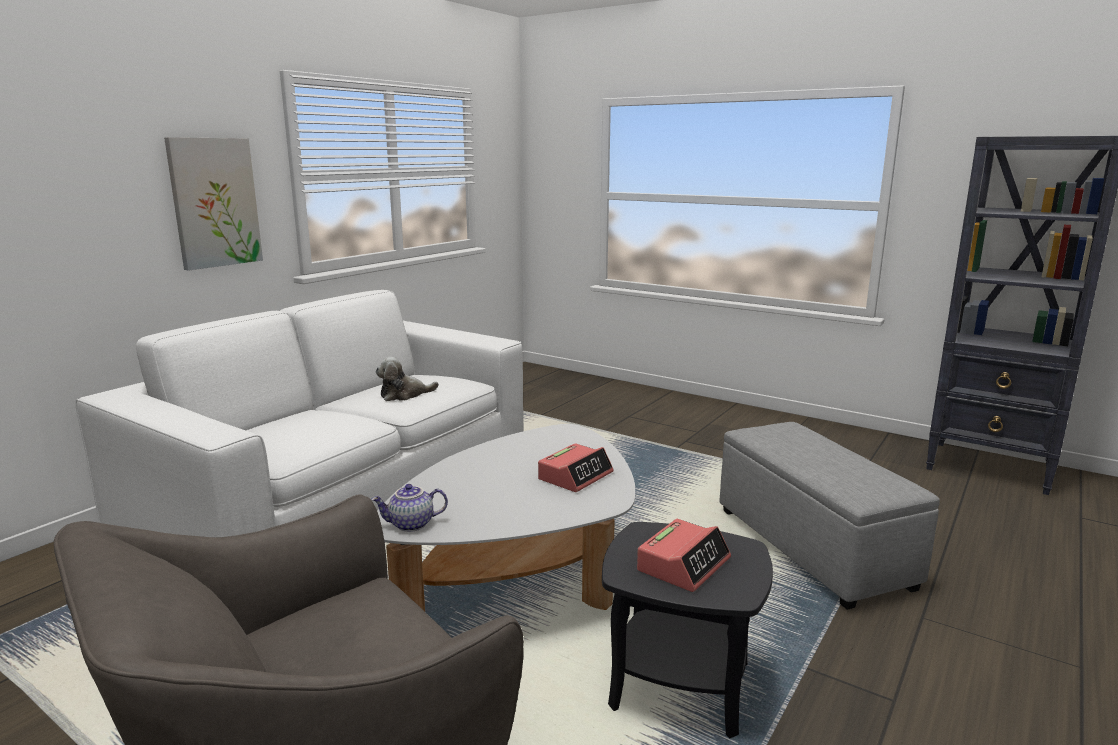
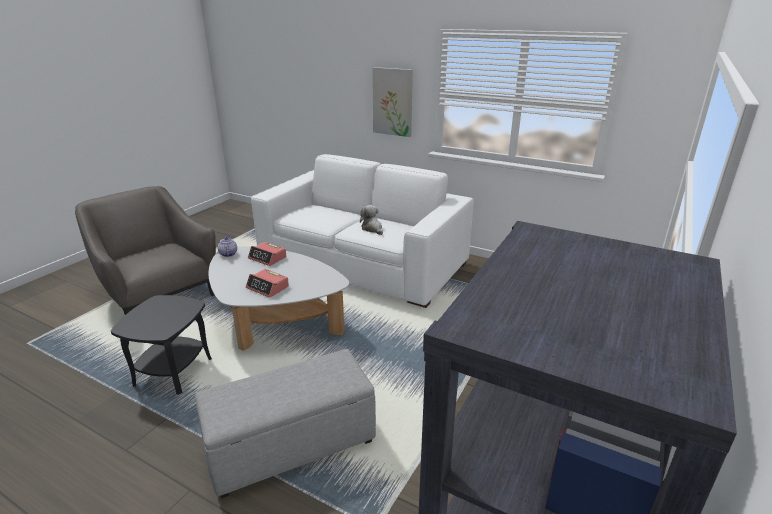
camera: 85 degrees right, 10 degrees up
alarm clock [637,519,731,592] -> alarm clock moved to [248,242,286,266]

